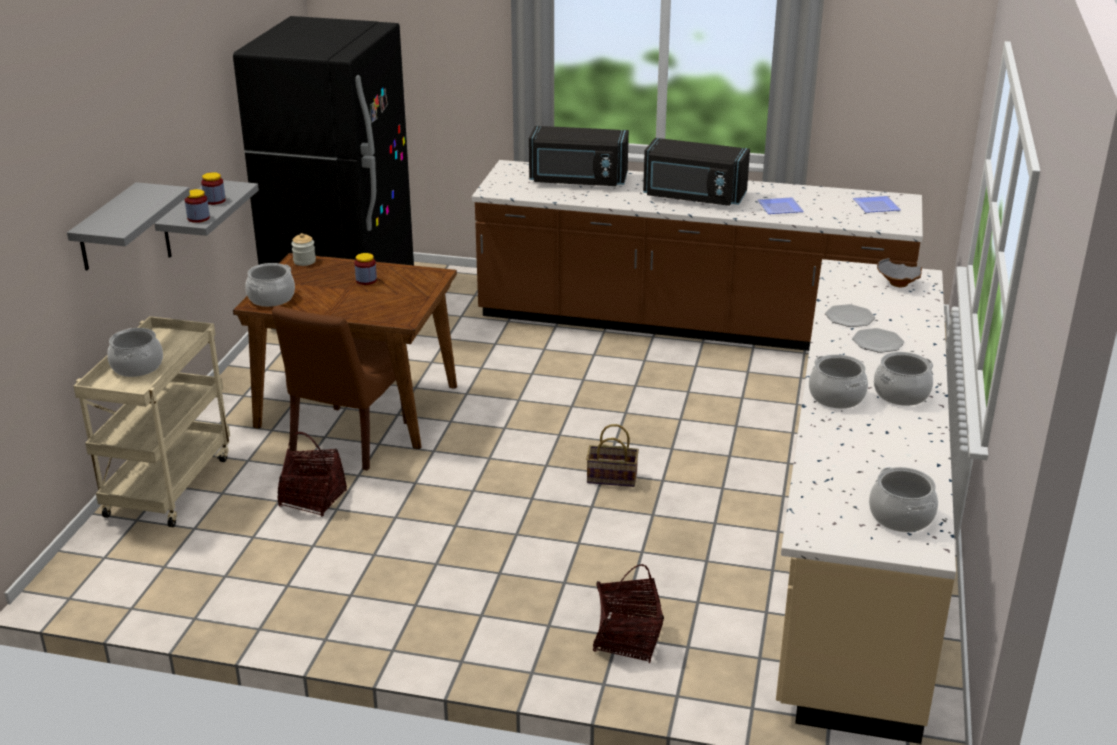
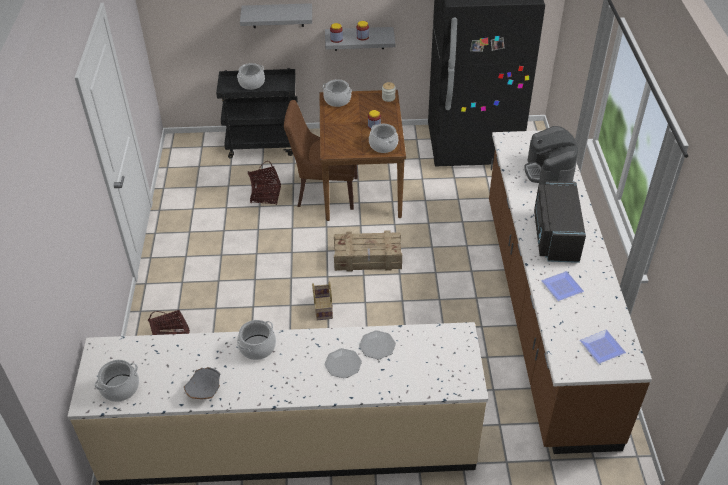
camera: 75 degrees right, 15 degrees up
beige cart [73,316,230,527] -> black cart [216,68,298,159]
black microwave [529,126,629,186] -> coffee machine [524,126,578,185]
cooking pot [874,352,933,406] -> cooking pot moved to [369,124,398,153]
grey bowl [877,258,922,287] -> grey bowl moved to [184,367,221,399]
none -> crate [334,231,402,271]

